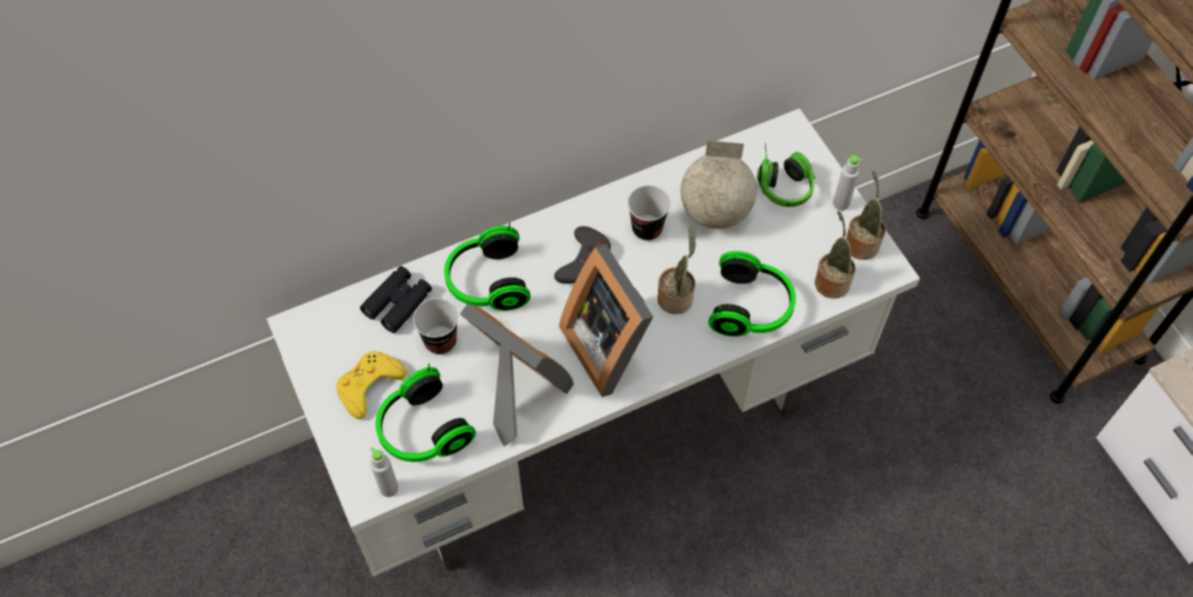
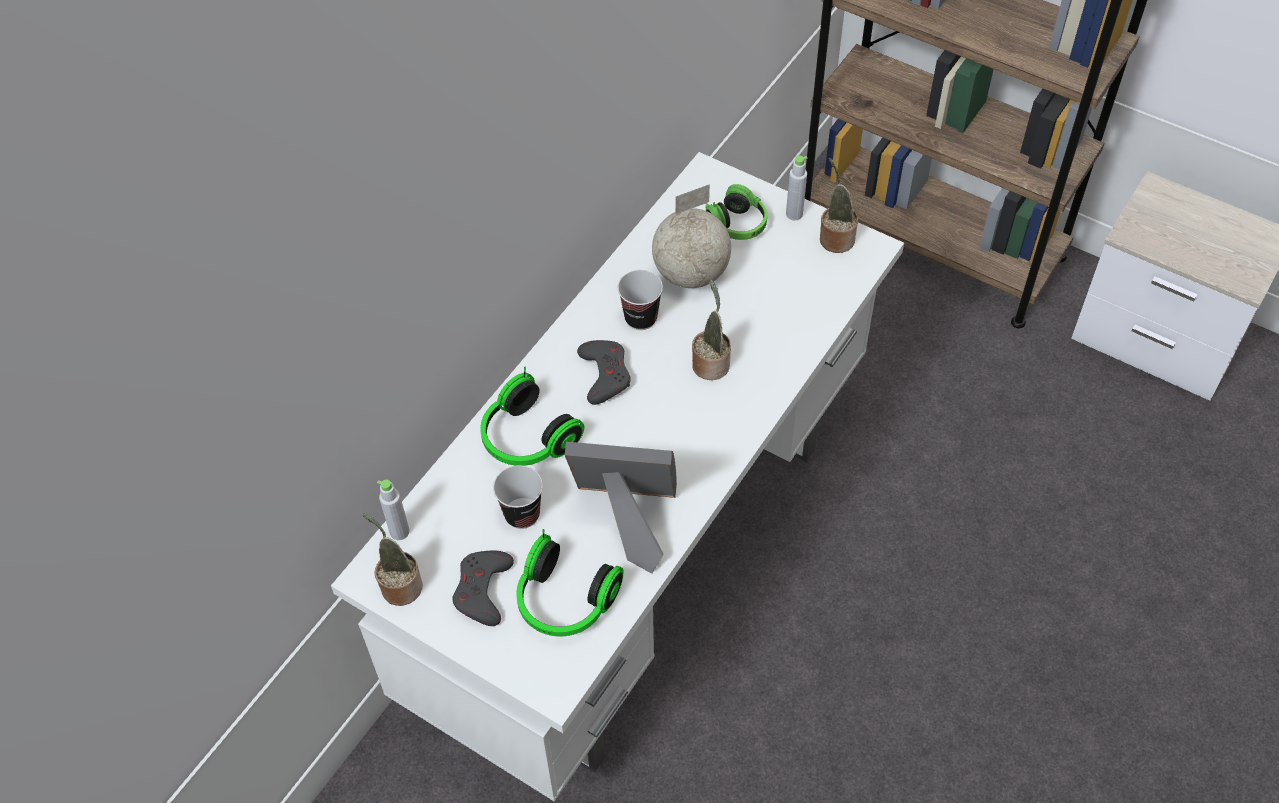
camera: 30 degrees left, 5 degrees down
yellow game controller [336,351,407,419] -> grey game controller [452,551,514,626]
black binoculars [360,266,432,333] -> none
grey bottle [370,447,399,497] -> grey bottle moved to [377,480,410,540]
picture frame [559,244,653,397] -> none
headphones [709,251,796,337] -> none
potted plant [815,210,855,299] -> potted plant moved to [363,514,423,606]

